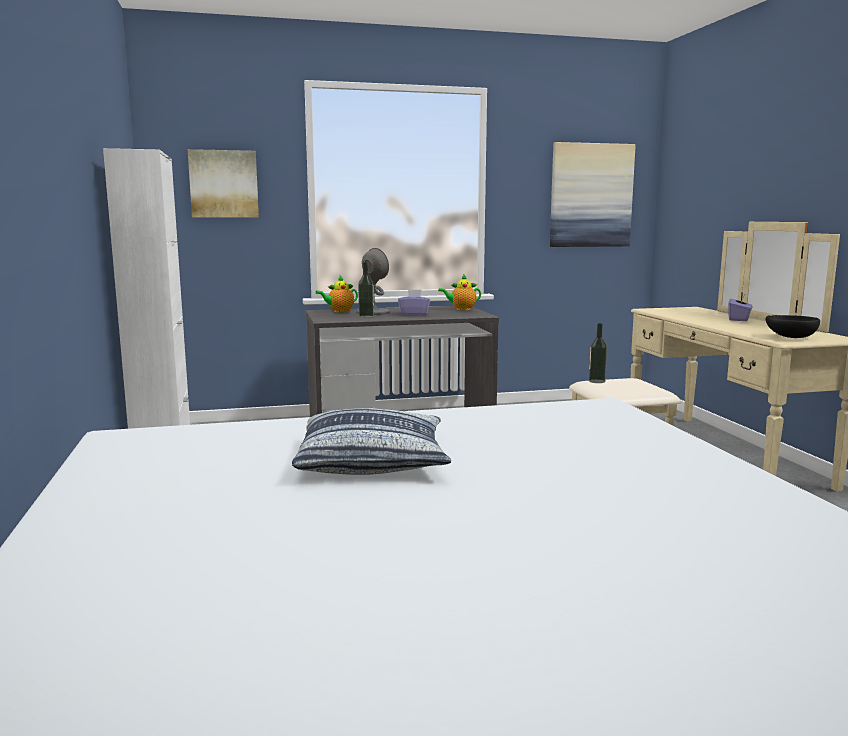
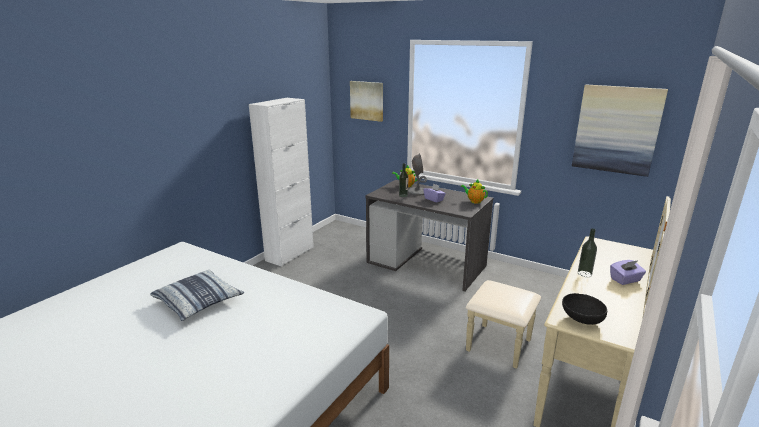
camera: 45 degrees right, 10 degrees up
bottle [589,323,607,383] -> bottle moved to [578,228,597,277]

